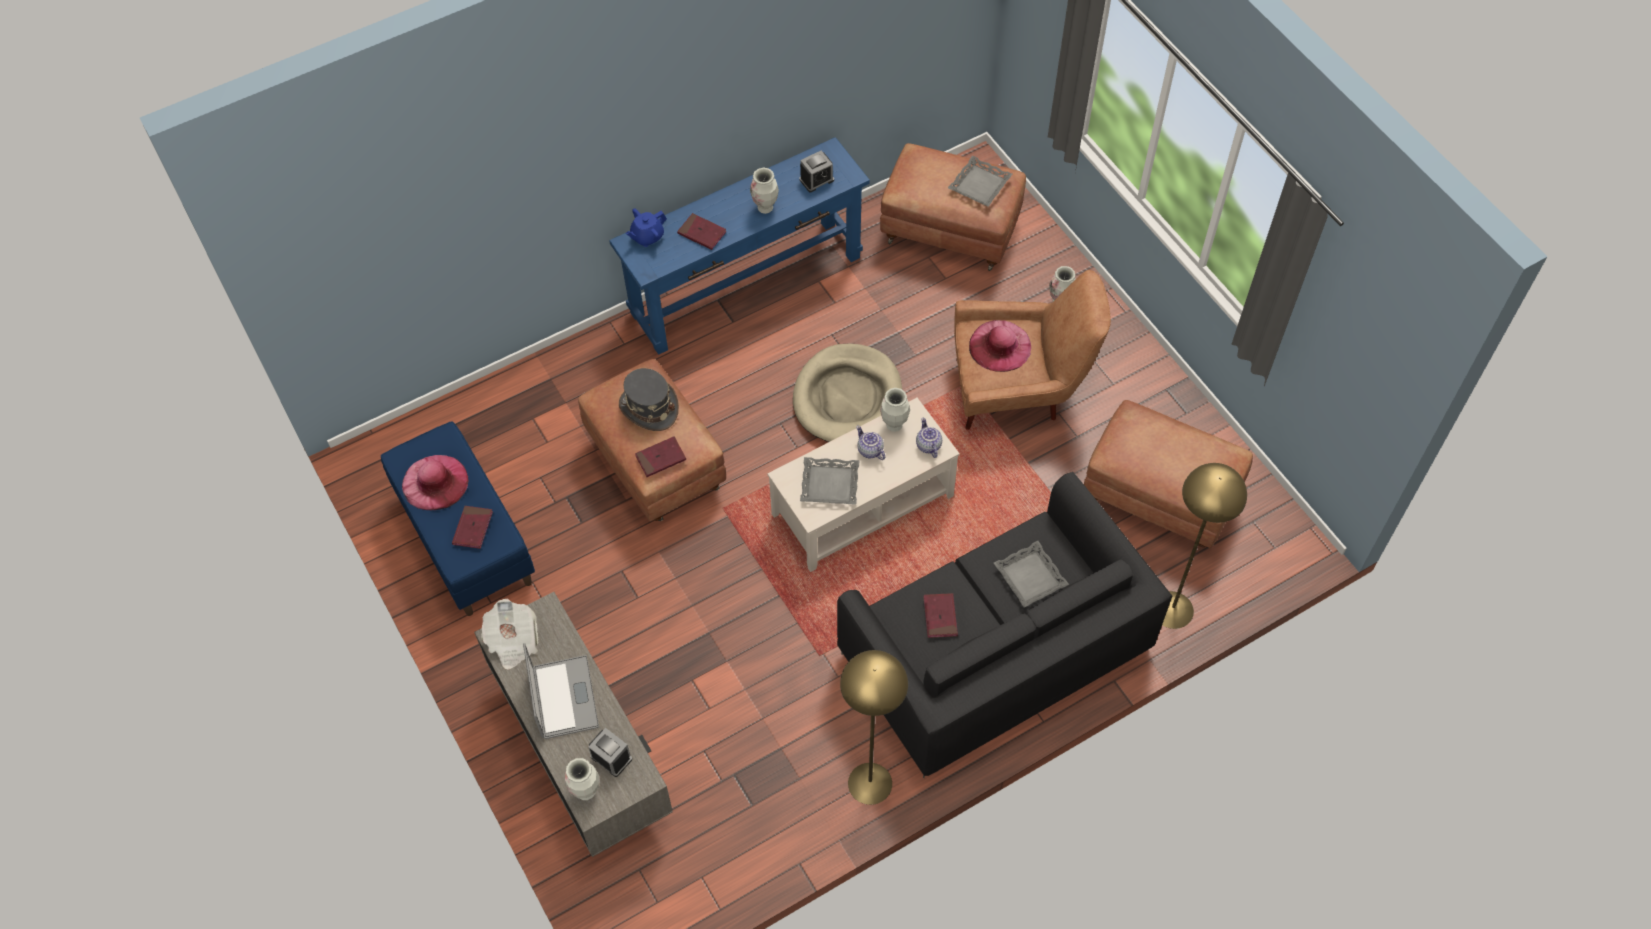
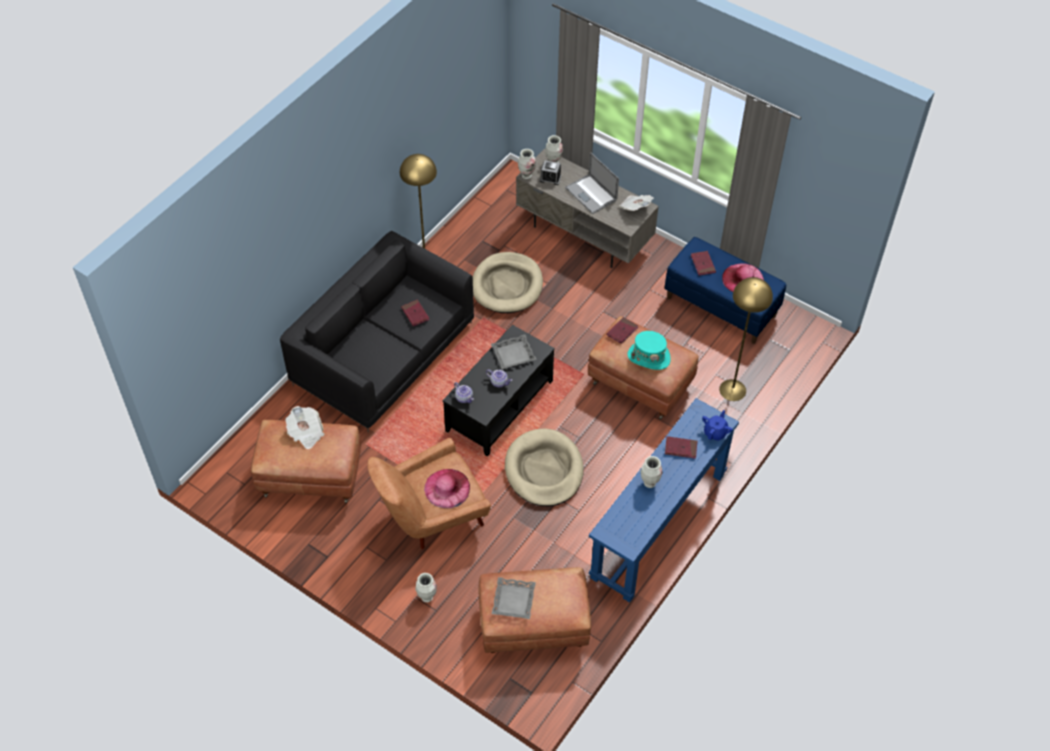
camera: 155 degrees right, 5 degrees down
grey hat [619,368,679,431] -> turquoise hat [628,331,671,370]
beige coffee table [768,398,960,572] -> black coffee table [443,325,555,457]
alarm clock [799,151,834,192] -> none
vase [880,388,910,432] -> vase moved to [518,149,536,179]
grey tray [994,541,1069,608] -> none
yellow floor lamp [1162,463,1247,629] -> yellow floor lamp moved to [719,277,773,401]
none -> newspaper [285,406,324,449]
none -> beige dog bed [473,252,543,313]

